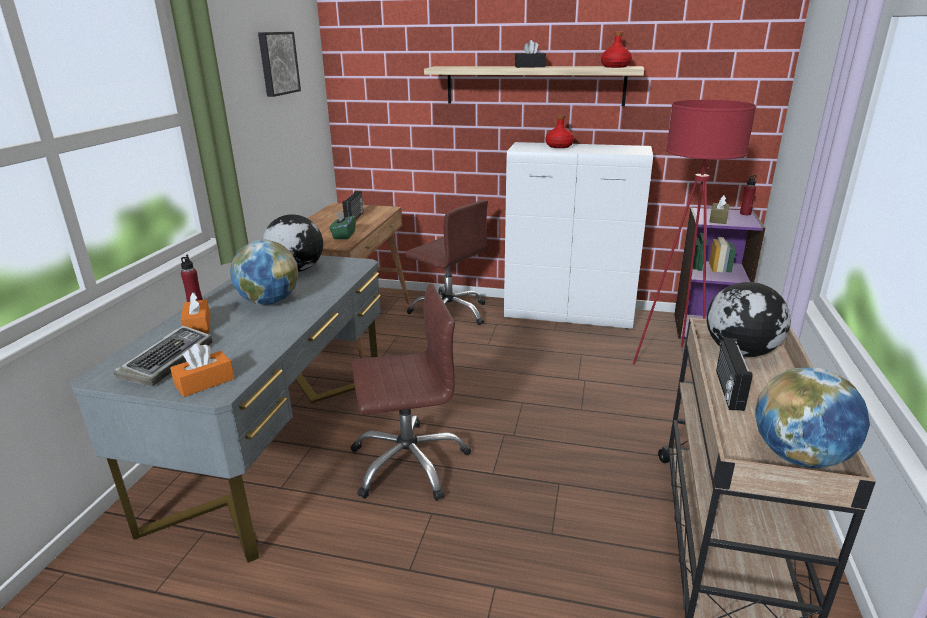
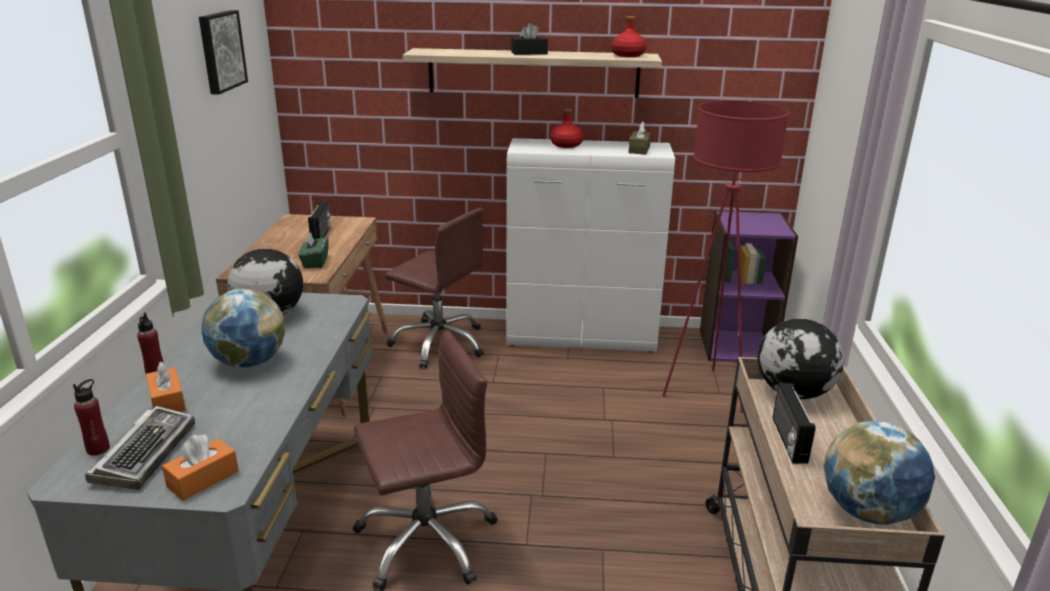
camera: 10 degrees left, 0 degrees up
brown tissue box [709,195,729,224] -> brown tissue box moved to [628,122,651,155]
red bottle [740,175,757,215] -> red bottle moved to [73,379,110,456]

